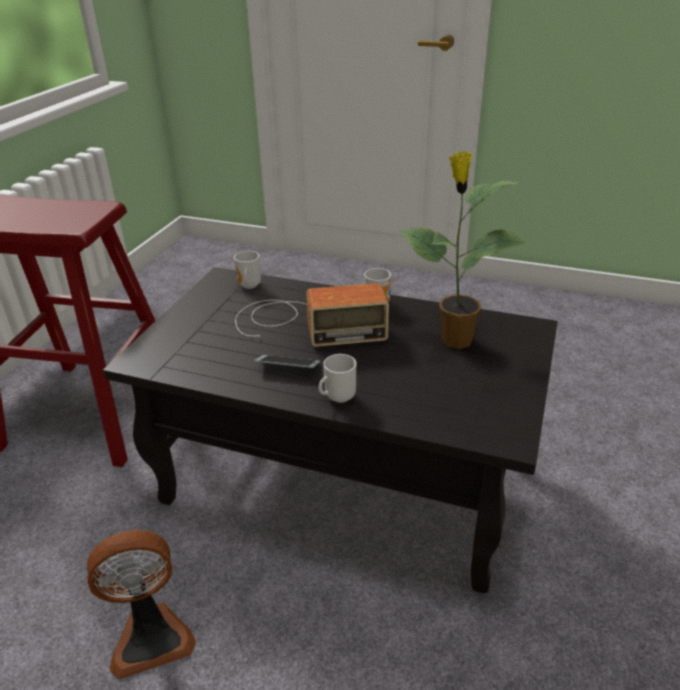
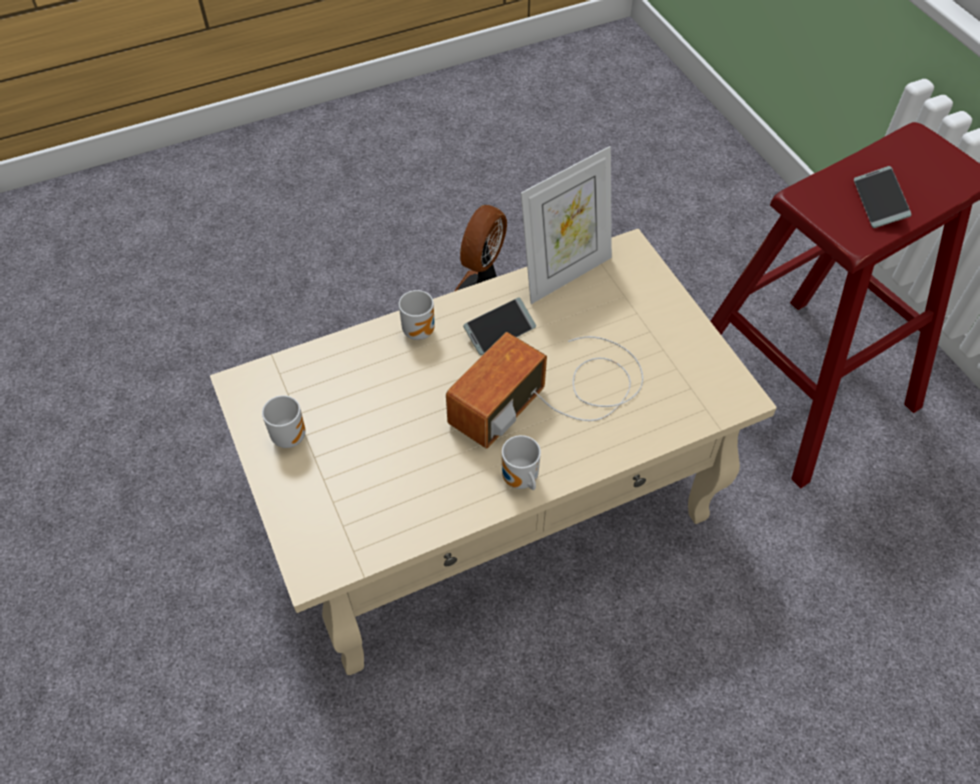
camera: 135 degrees right, 20 degrees up
black coffee table [103,267,558,593] -> beige coffee table [210,229,777,675]
mug [234,251,261,289] -> mug moved to [262,395,305,448]
potted plant [399,151,527,349] -> none
none -> picture frame [521,146,612,304]
none -> phone [854,166,911,228]

